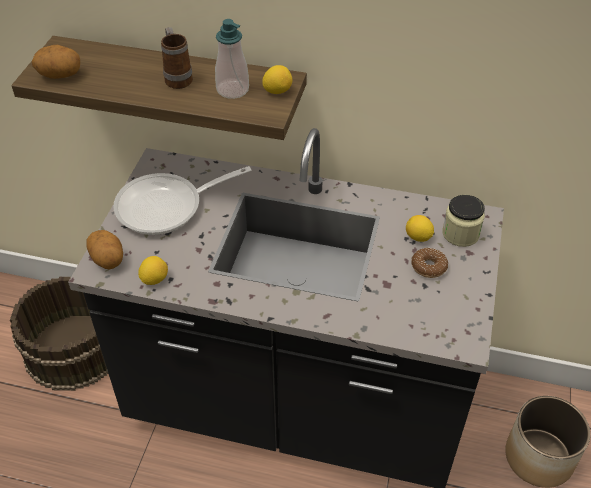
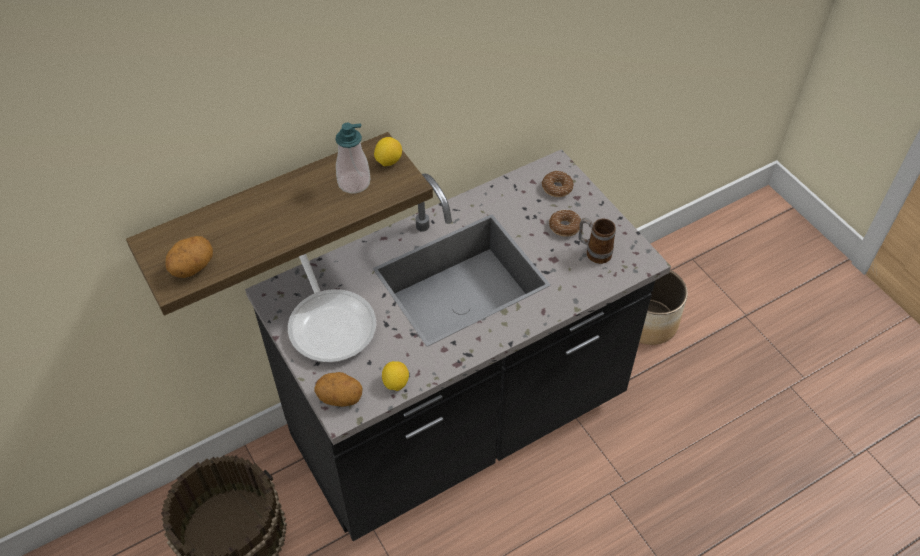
camera: 45 degrees left, 5 degrees up
frying pan [113,166,251,235] -> frying pan turned 45 degrees counterclockwise [288,254,376,362]
mug [161,27,193,89] -> mug moved to [578,218,616,264]
lemon [406,215,434,242] -> none
jar [442,195,485,247] -> donut [542,171,574,197]

